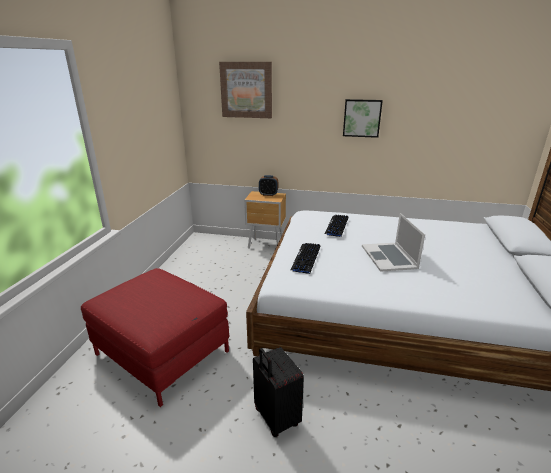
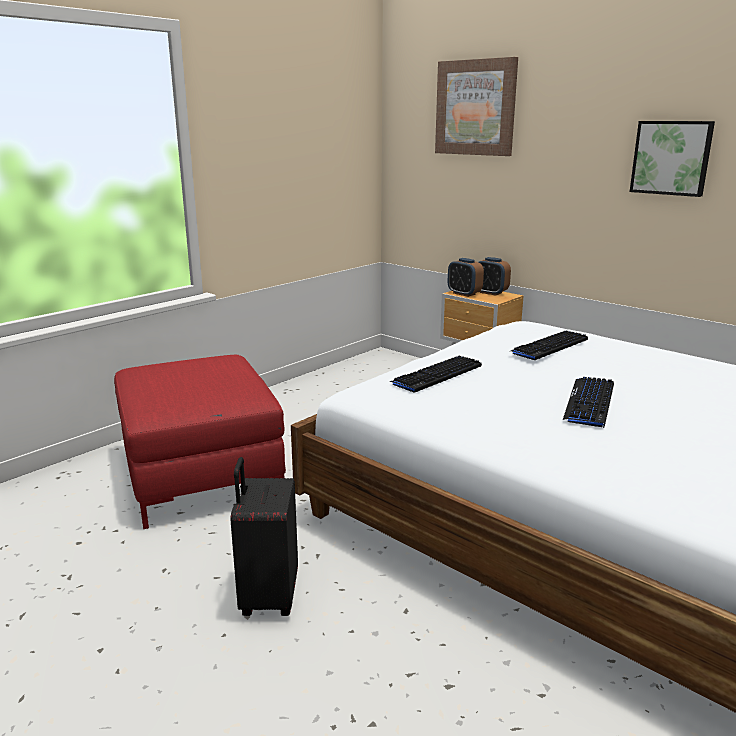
camera: 30 degrees right, 5 degrees down
laptop [362,213,425,272] -> keyboard [563,377,614,428]
none -> alarm clock [448,258,484,297]

